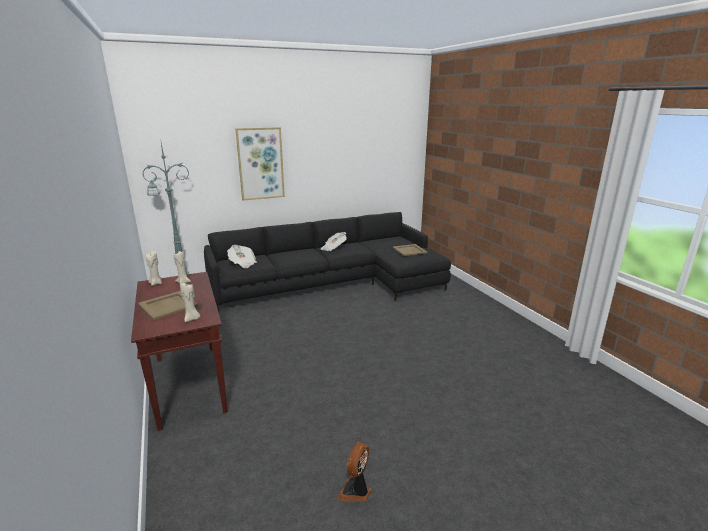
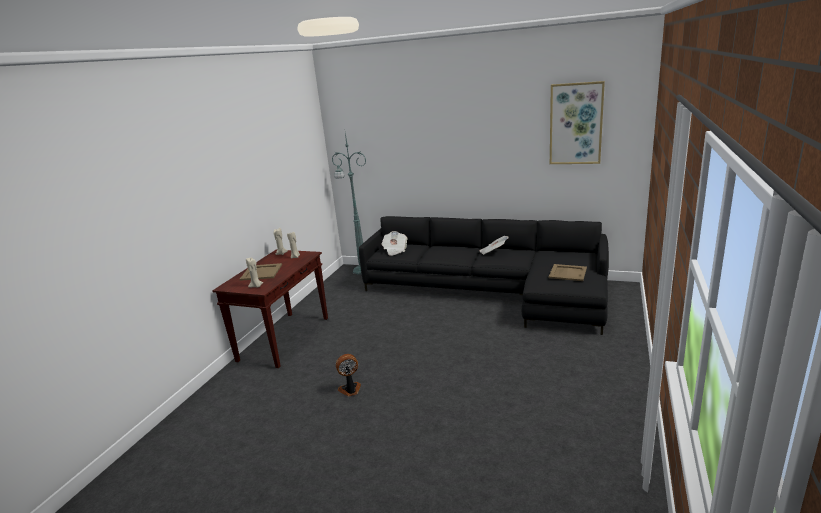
camera: 45 degrees right, 0 degrees up
picture [235,127,285,201] -> picture moved to [550,81,605,164]
fan [338,442,371,502] -> fan moved to [336,354,361,396]

